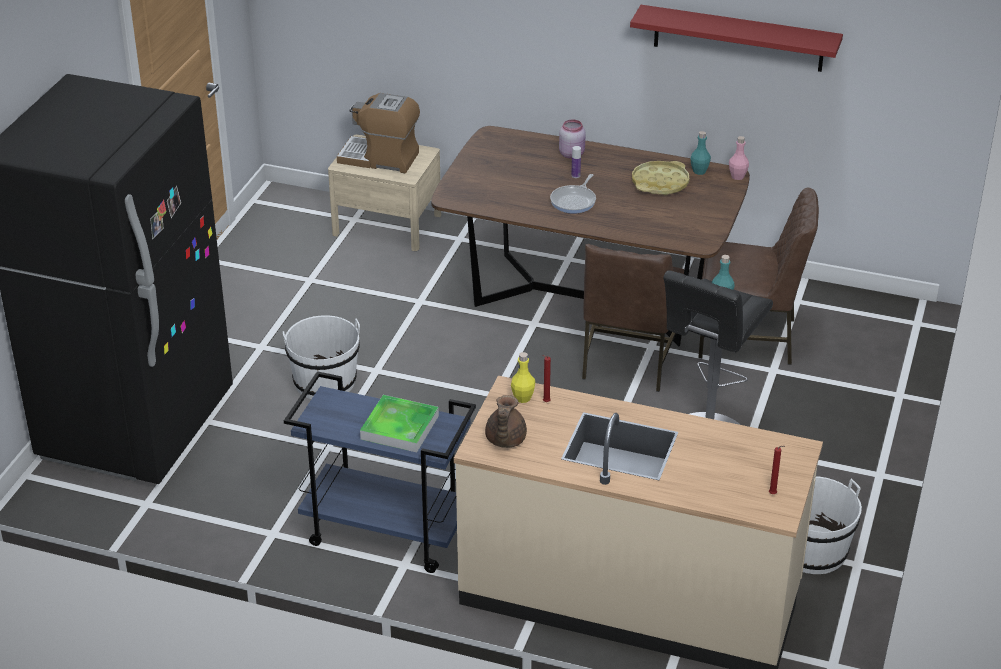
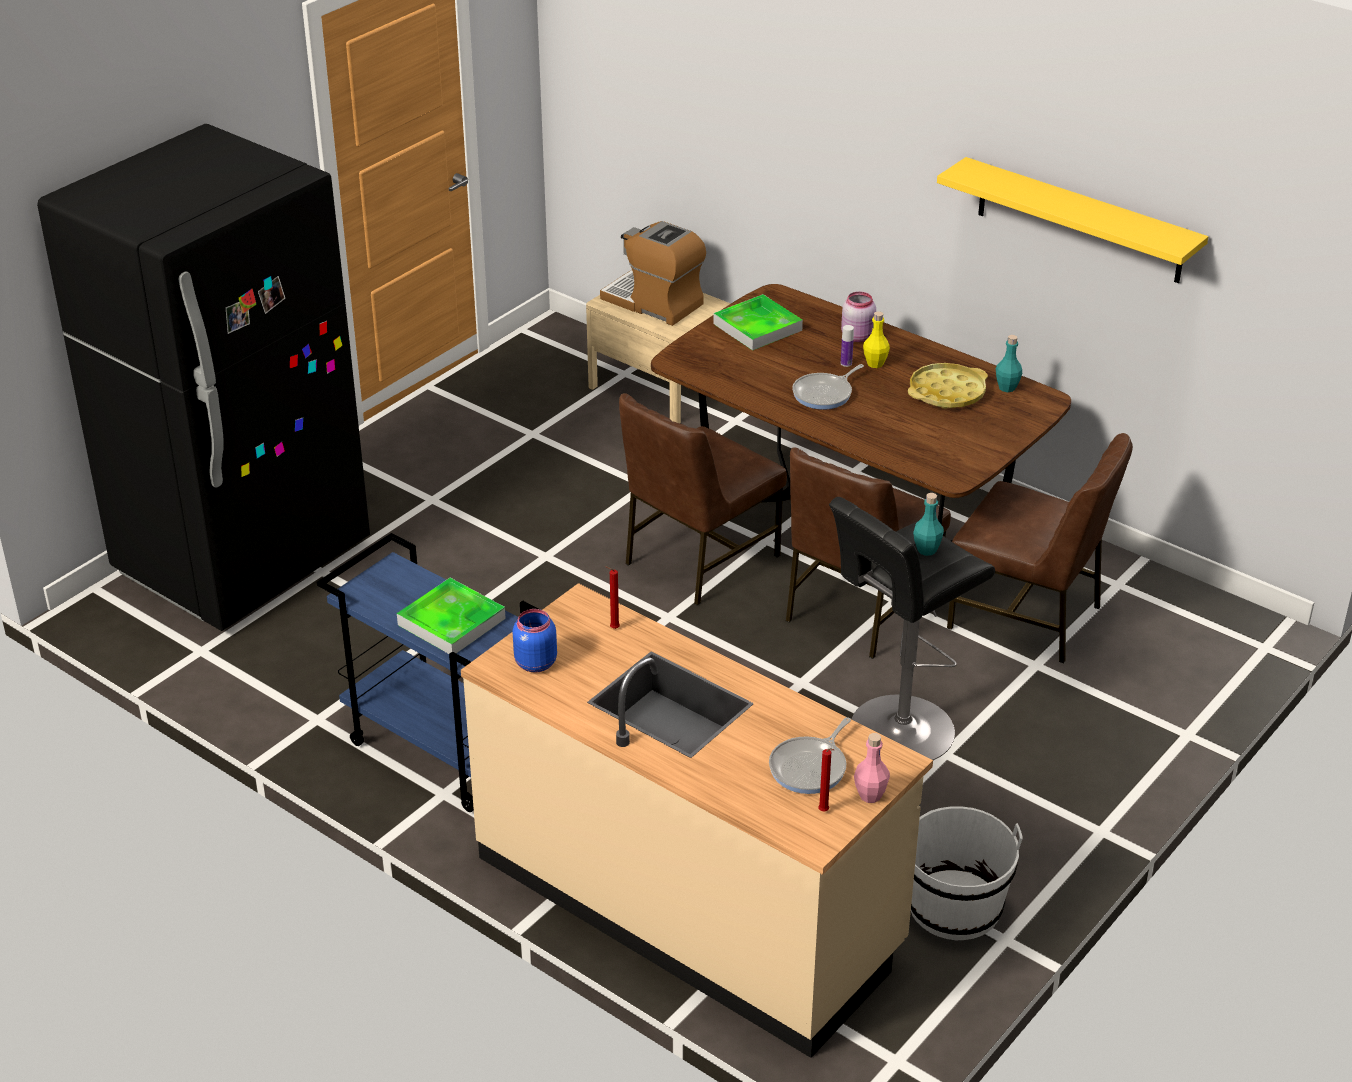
camera: 20 degrees right, 0 degrees up
white bucket [283,315,360,399] -> none
brown teapot [485,395,527,448] -> blue jar [513,609,557,673]
yellow bottle [511,352,535,403] -> yellow bottle moved to [863,311,890,368]
red shelf [630,5,843,72] -> yellow shelf [937,157,1208,283]
pink bottle [729,136,749,180] -> pink bottle moved to [854,733,890,803]
none -> brown chair [619,393,787,606]
none -> tray [713,294,803,351]
none -> frying pan [769,717,851,794]

